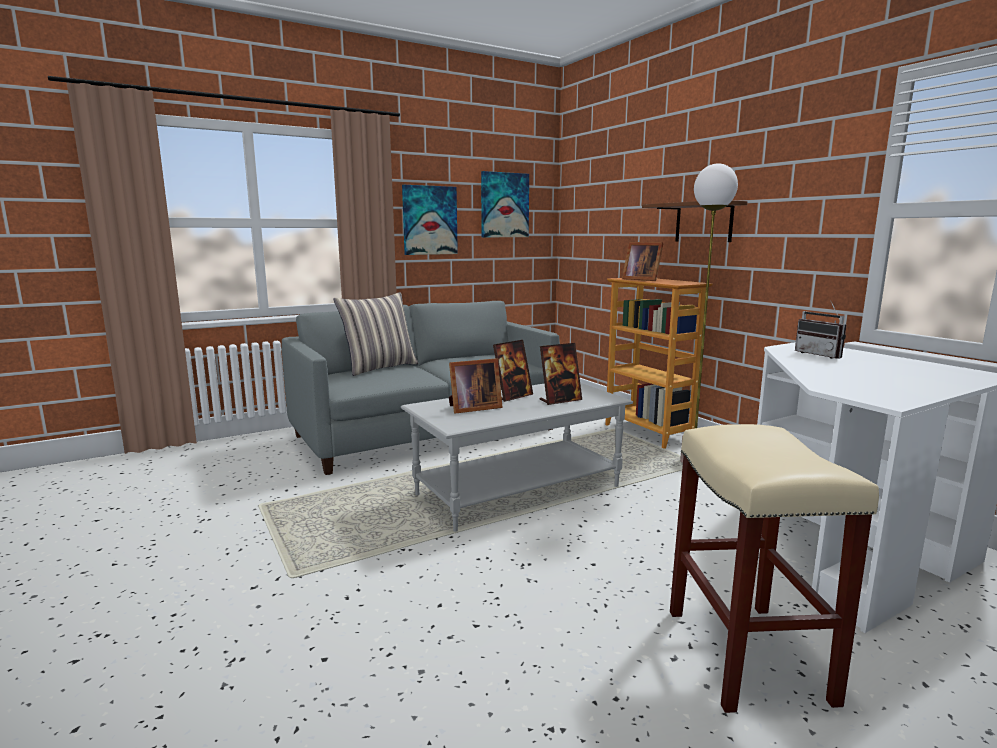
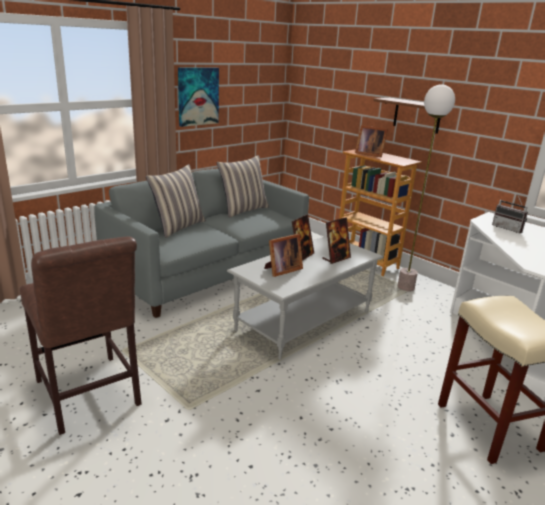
camera: 15 degrees left, 10 degrees up
picture [481,171,529,237] -> none
none -> brown chair [19,236,142,435]
none -> pillow [216,155,269,218]

